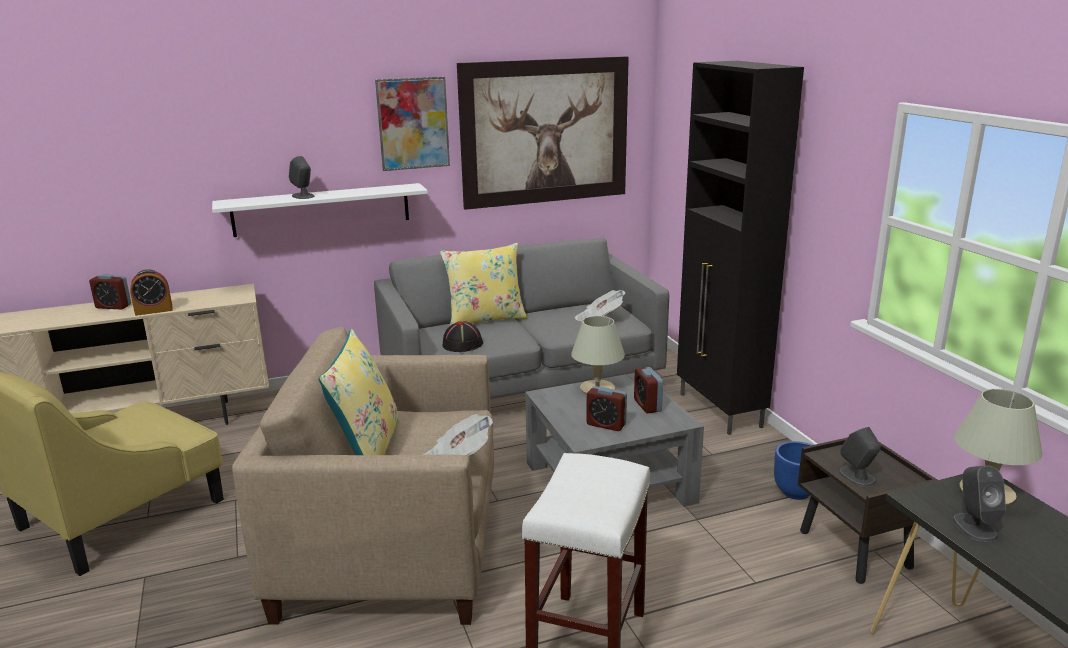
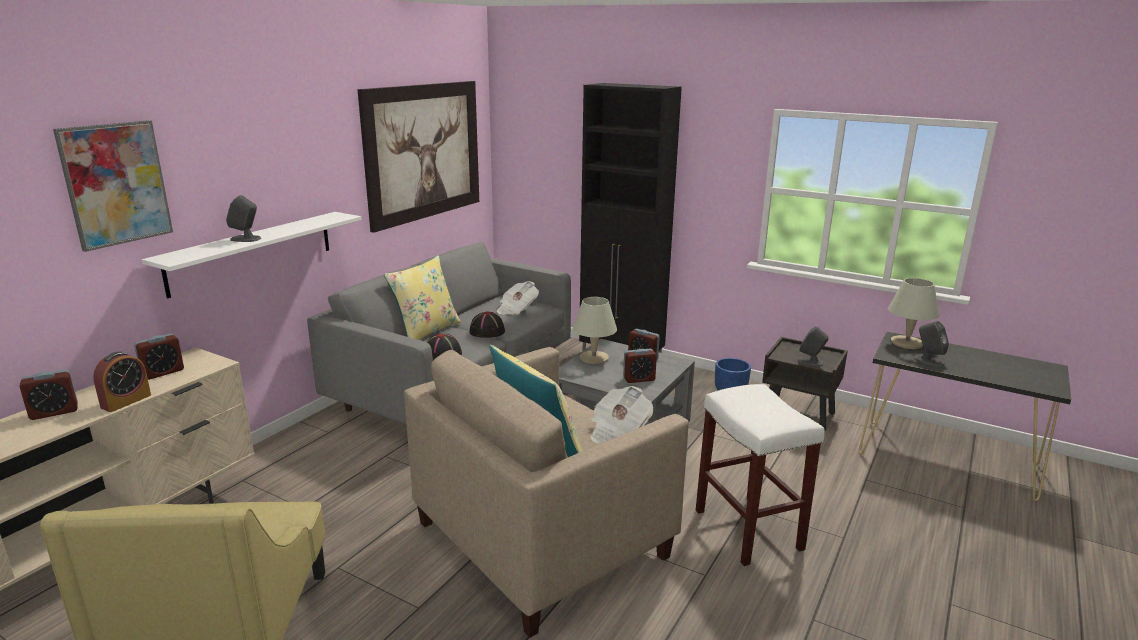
camera: 40 degrees left, 0 degrees up
picture [375,77,450,171] -> picture moved to [53,120,173,252]
none -> alarm clock [134,334,184,380]
none -> black hat [469,311,505,338]

